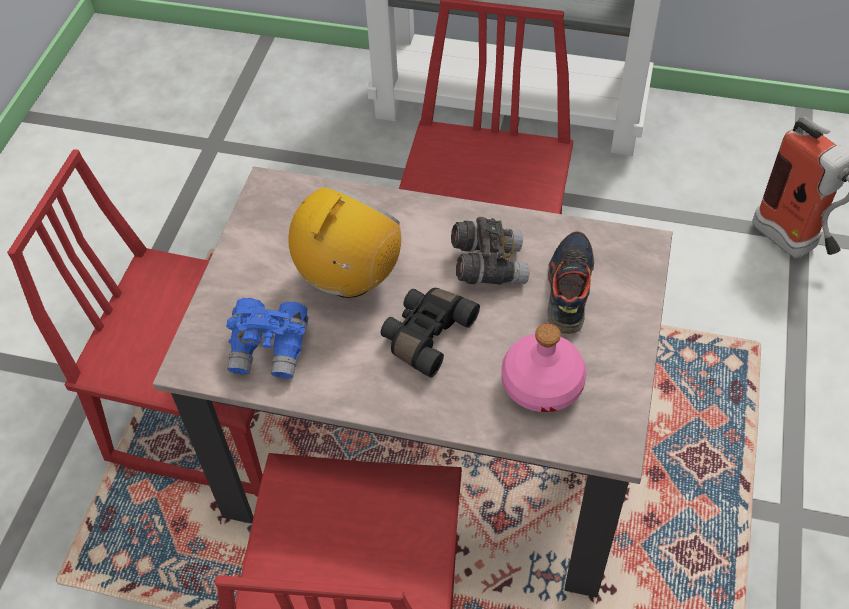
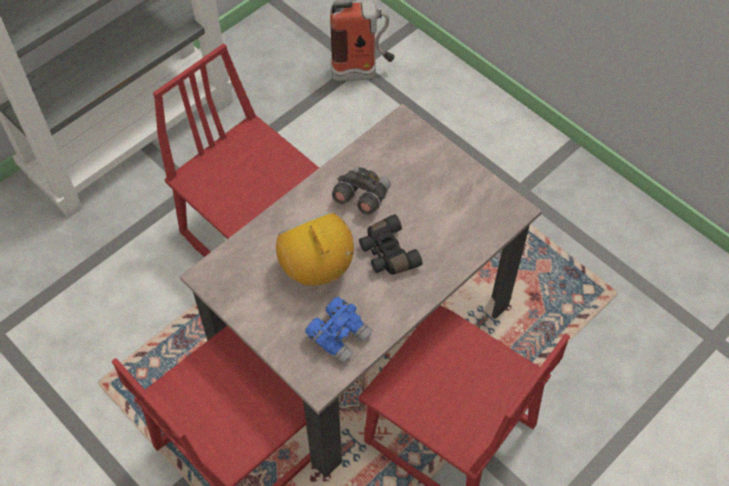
camera: 60 degrees left, 5 degrees up
pink bottle [501,324,587,412] -> none
shoe [547,231,594,334] -> none

